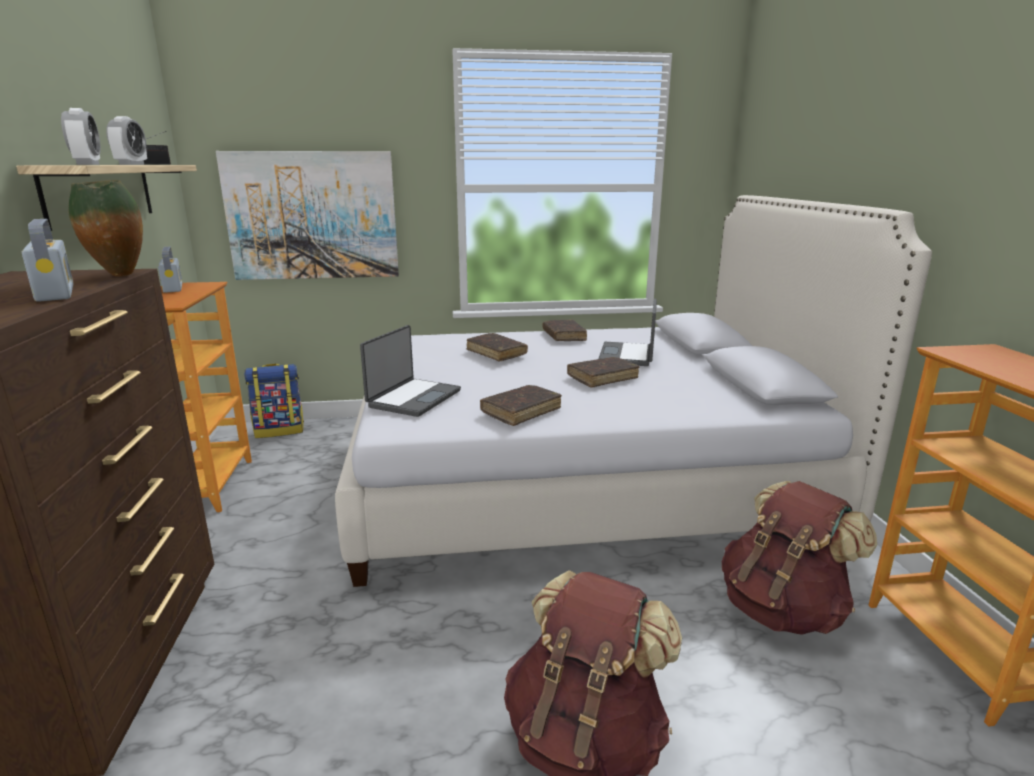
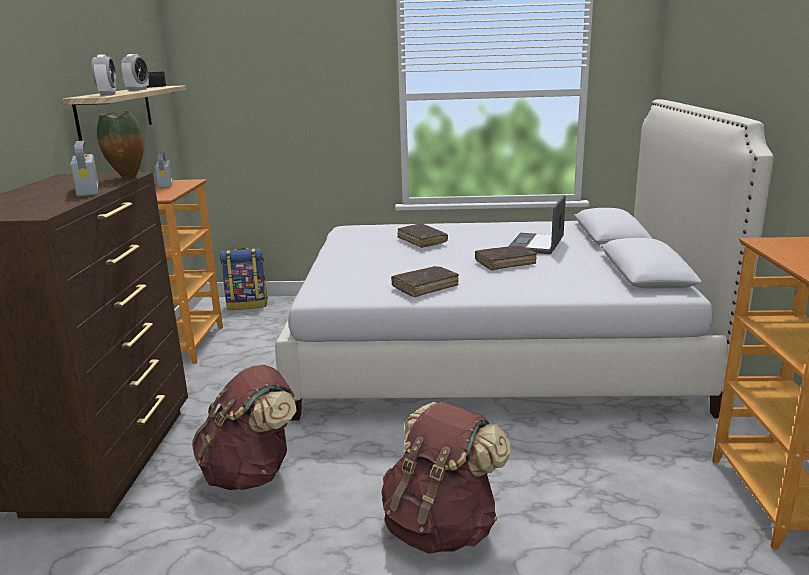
camera: 10 degrees right, 0 degrees up
picture [216,151,399,280] -> none
laptop [360,325,461,417] -> none
brown book [543,319,587,341] -> none
brown backpack [722,481,877,635] -> brown backpack moved to [192,365,297,490]

